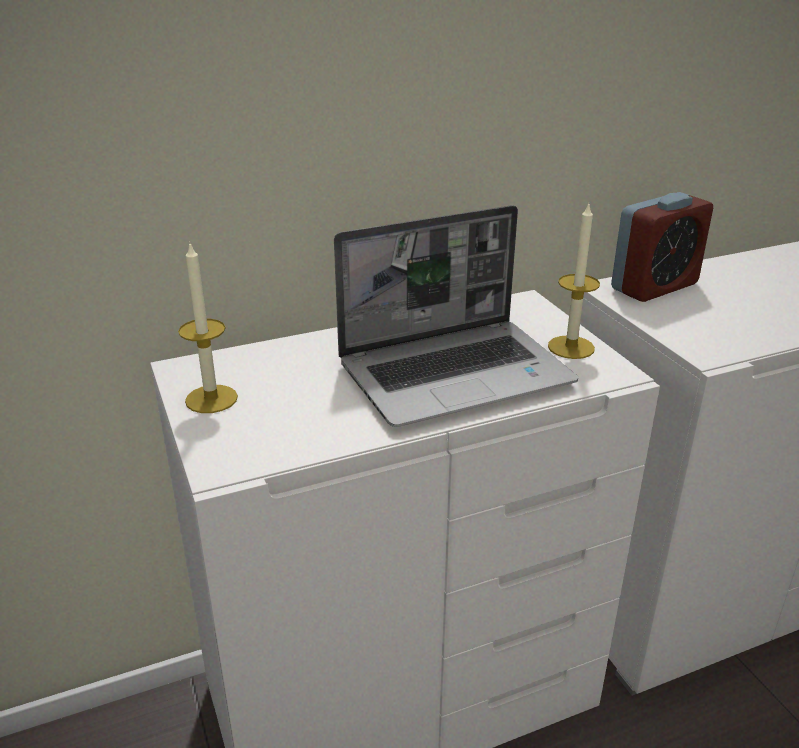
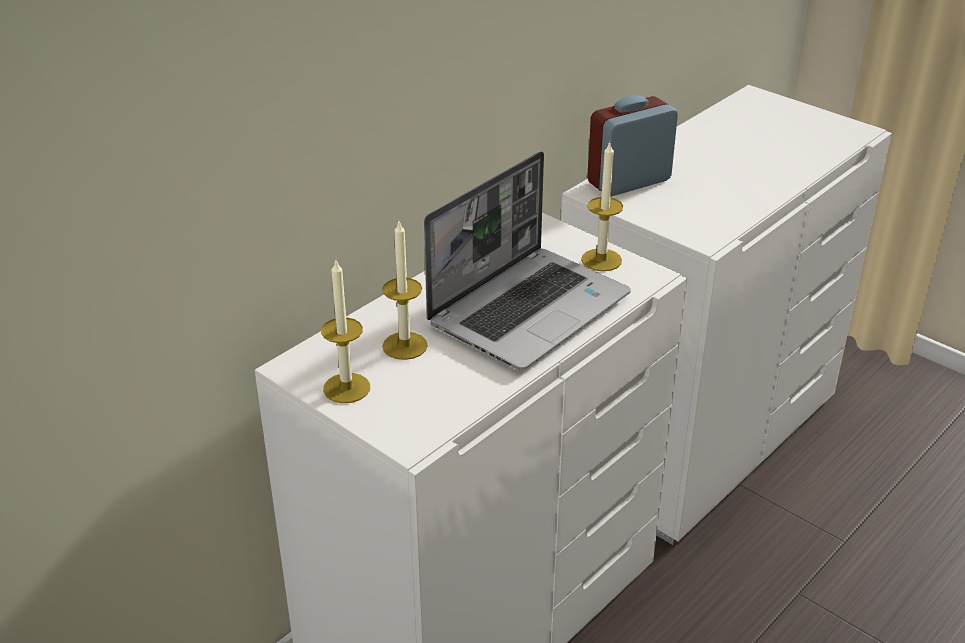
camera: 25 degrees left, 5 degrees up
alarm clock [611,192,713,302] -> alarm clock turned 150 degrees counterclockwise [587,95,678,196]
none -> candle [382,221,428,360]

